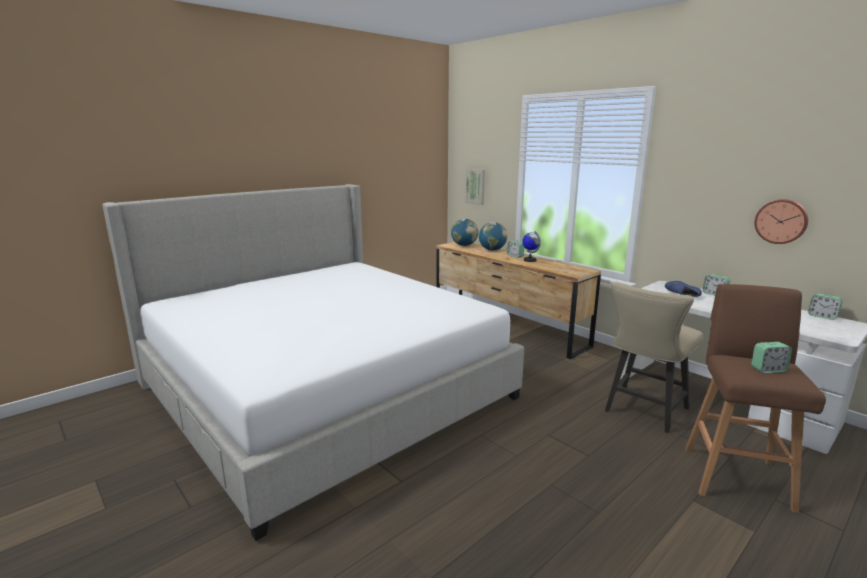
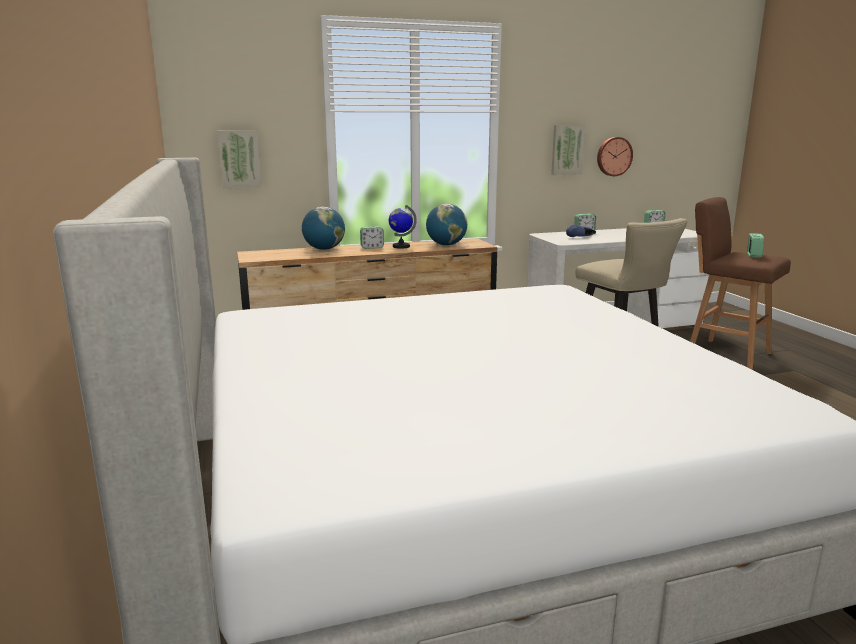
camera: 65 degrees left, 0 degrees up
globe [451,219,478,246] -> globe moved to [426,204,467,246]
none -> picture [551,125,586,175]

